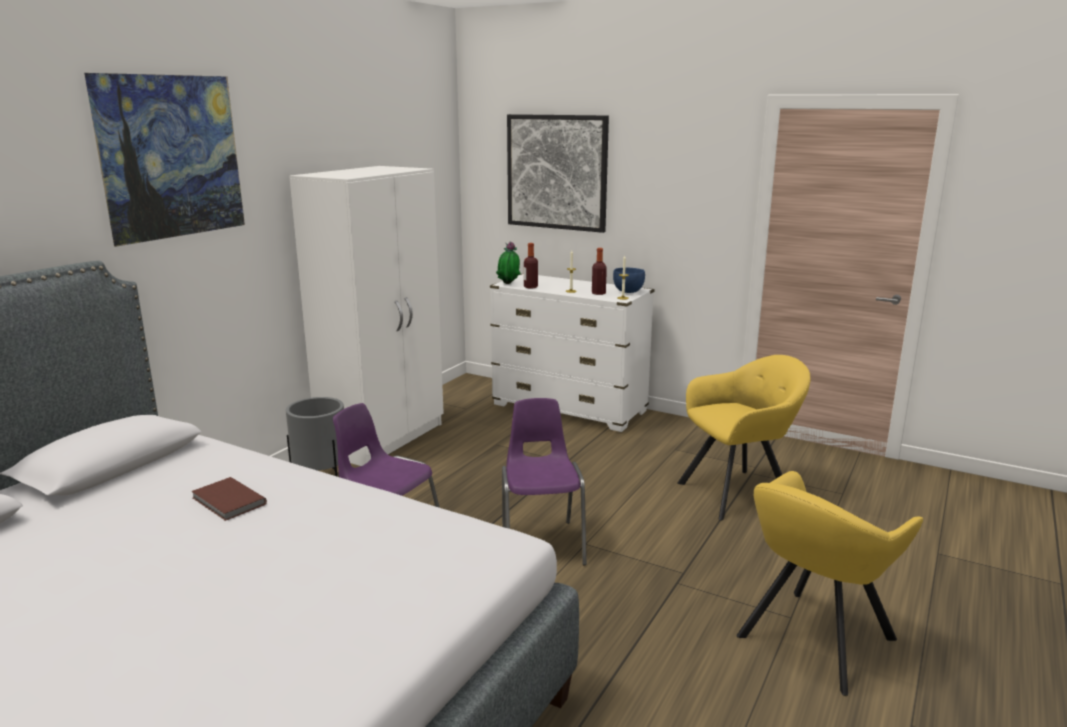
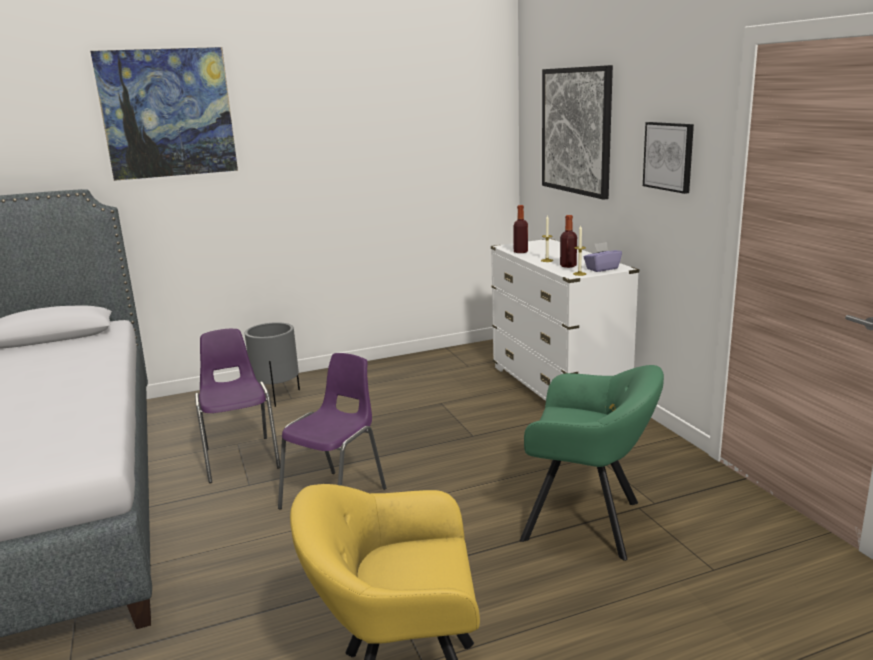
camera: 40 degrees right, 0 degrees up
brown book [191,477,267,521] -> none
white wardrobe [289,166,444,466] -> none
potted plant [496,242,521,284] -> none
blue bowl [613,268,645,293] -> purple tissue box [584,242,622,272]
yellow armchair [677,355,811,521] -> green armchair [520,365,664,561]
none -> picture [643,122,694,194]

